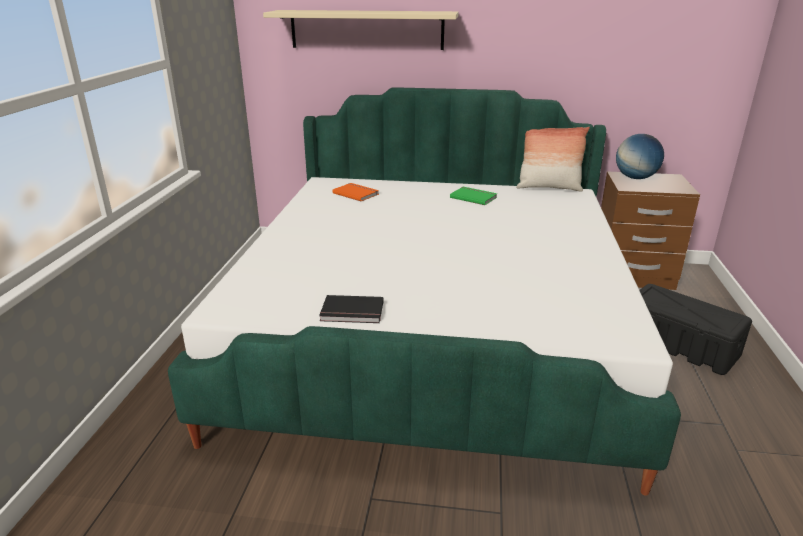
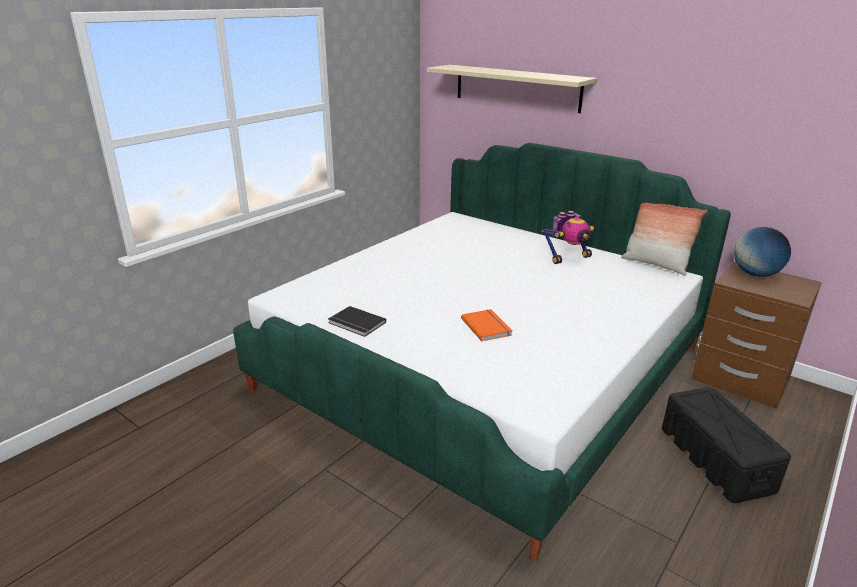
camera: 30 degrees right, 0 degrees up
orange book [333,183,379,201] -> orange book moved to [461,309,512,341]
green book [450,187,497,205] -> toy robot [541,211,595,264]

